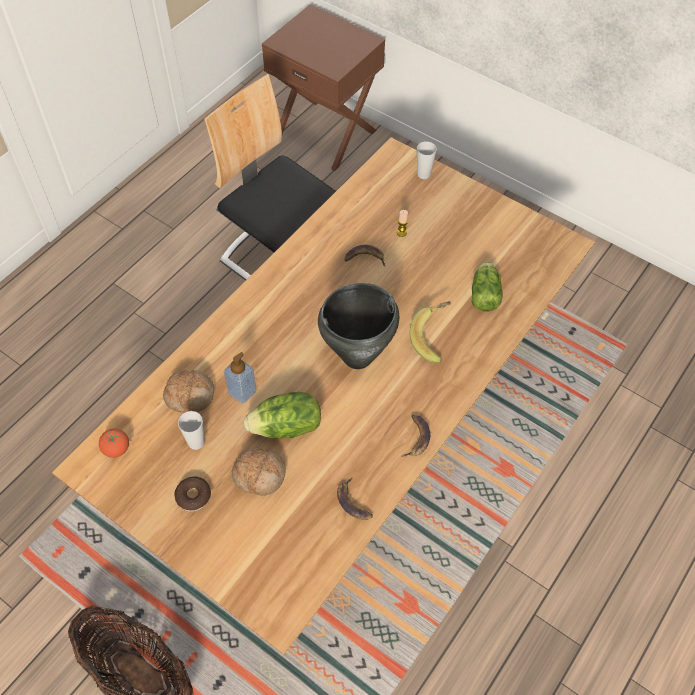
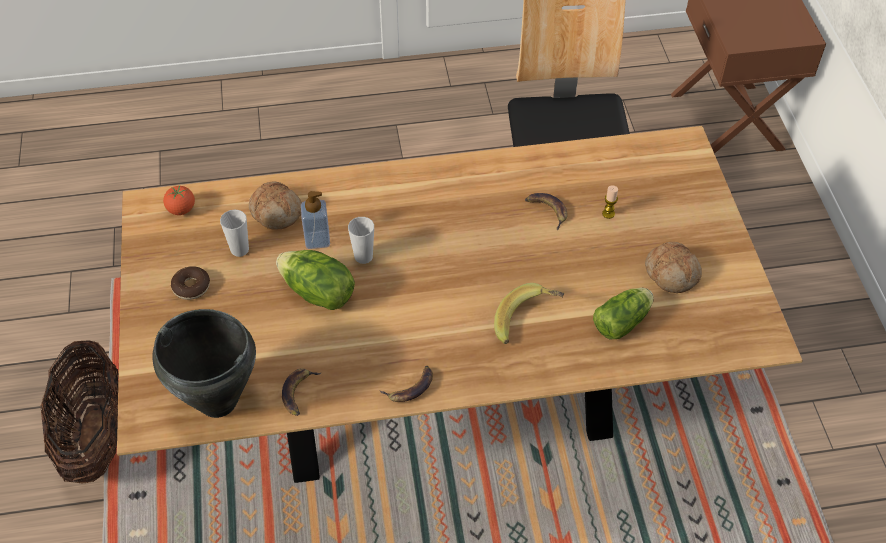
camera: 45 degrees right, 5 degrees down
bread [232,448,286,496] -> bread moved to [645,242,702,293]
black cooking pot [318,283,400,369] -> black cooking pot moved to [152,309,256,418]
cup [417,142,437,179] -> cup moved to [348,217,374,264]

